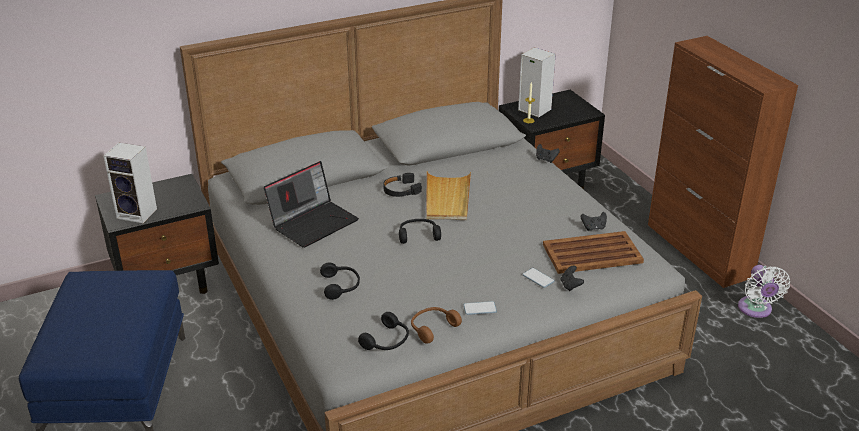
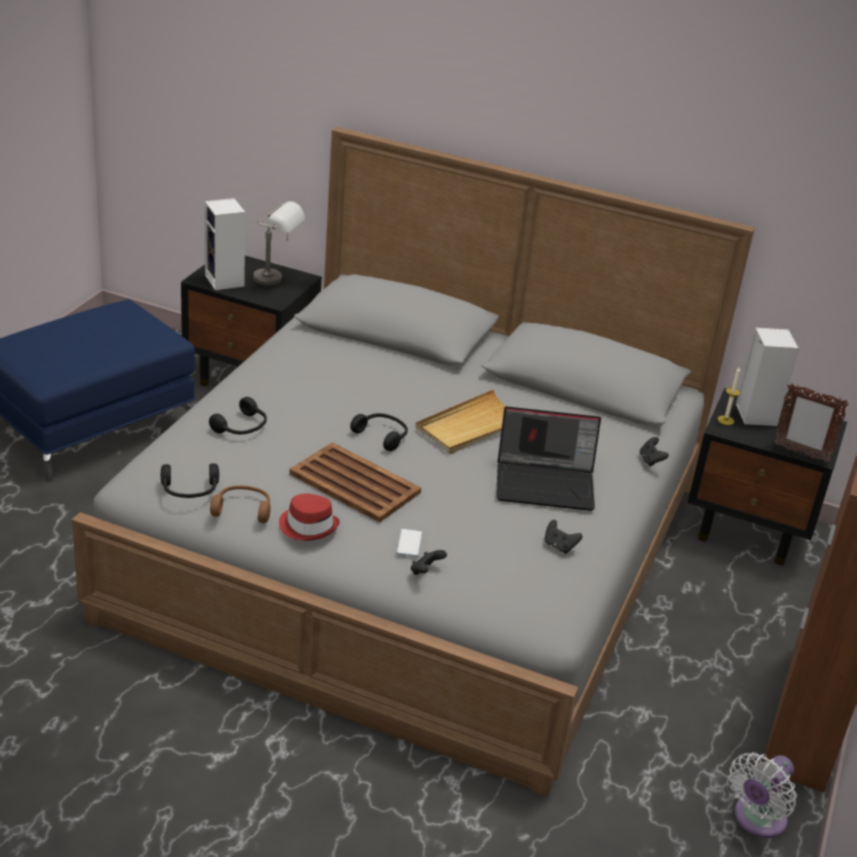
camera: 45 degrees right, 0 degrees up
laptop [264,161,359,248] -> laptop moved to [496,406,601,511]
black headphones [383,173,422,197] -> none
phone [464,301,497,315] -> red hat [279,494,340,541]
brown tray [543,231,644,274] -> brown tray moved to [289,442,421,523]
none -> grey table lamp [253,201,305,285]
none -> picture frame [774,383,849,463]

